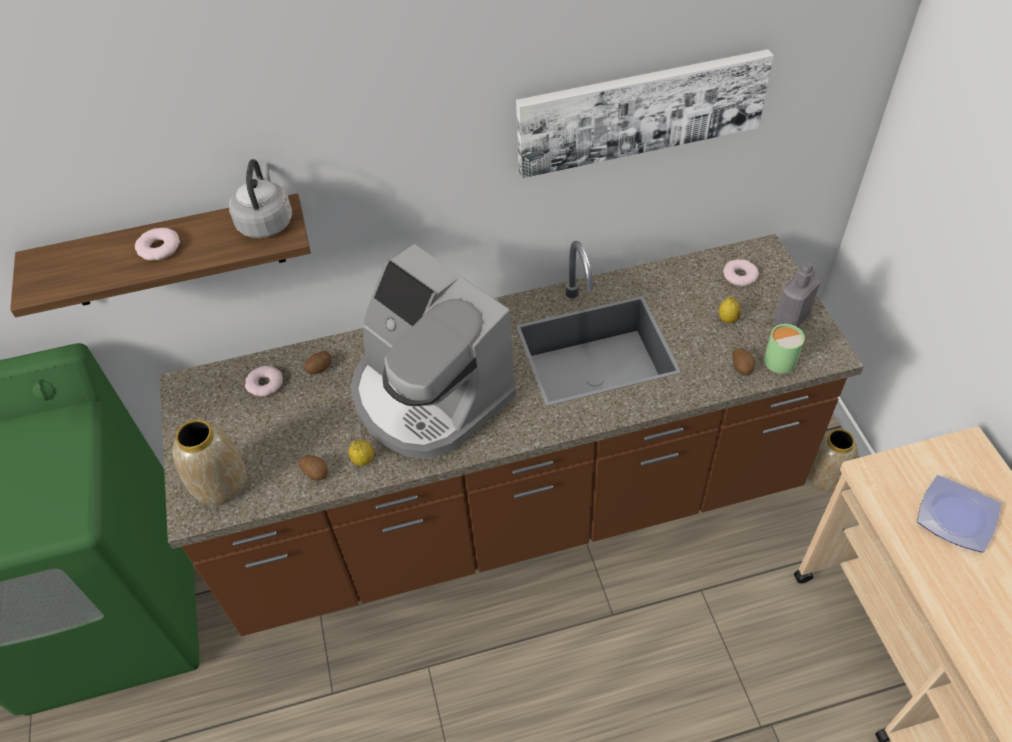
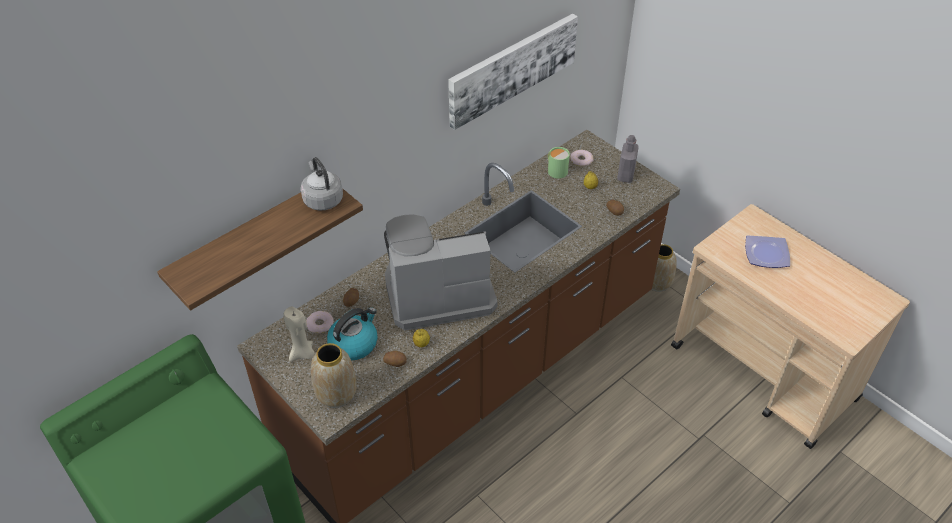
camera: 30 degrees left, 5 degrees down
donut [135,228,180,261] -> none
coffee machine [350,244,516,459] -> coffee machine turned 150 degrees clockwise [384,214,498,331]
green mug [764,324,805,374] -> green mug moved to [548,147,570,179]
none -> beige candle [284,306,315,361]
none -> kettle [327,307,378,360]

